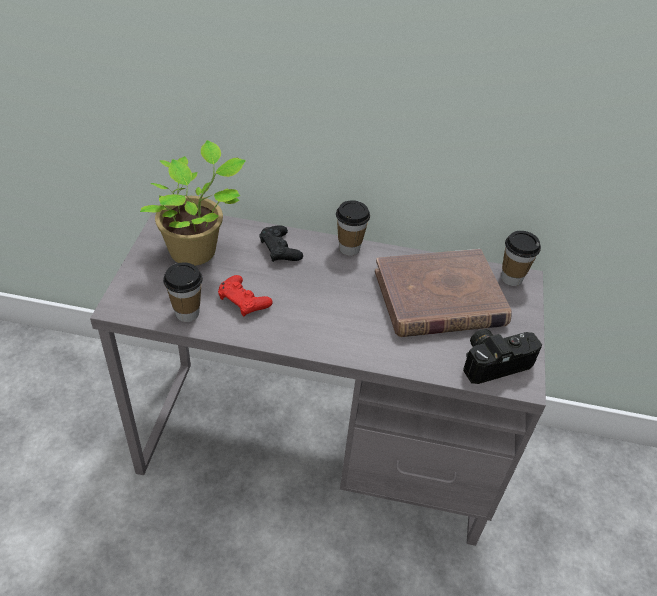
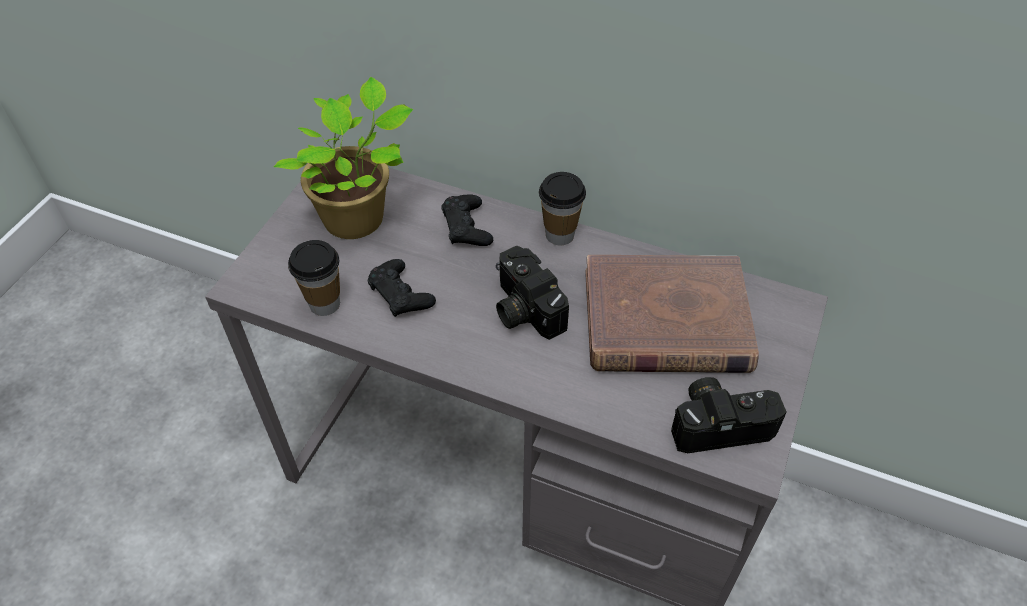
camera: 15 degrees right, 5 degrees up
red game controller [218,275,273,317] -> black game controller [367,259,436,317]
cup [501,231,541,286] -> none
none -> camera [496,246,569,340]

